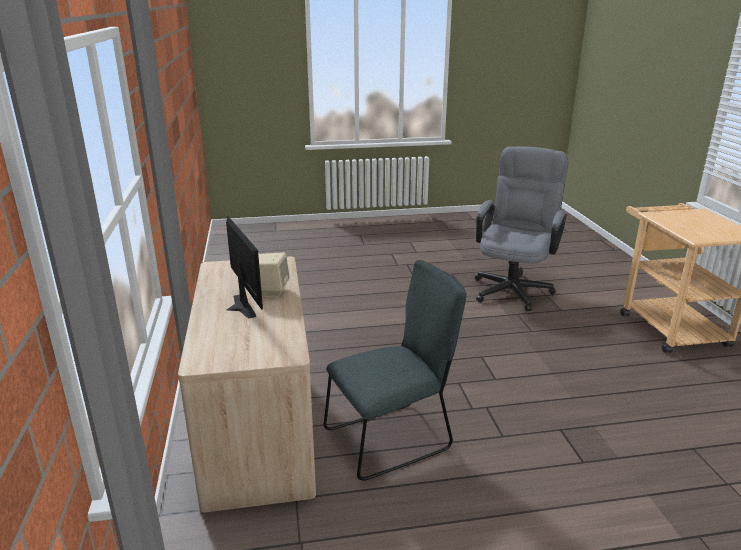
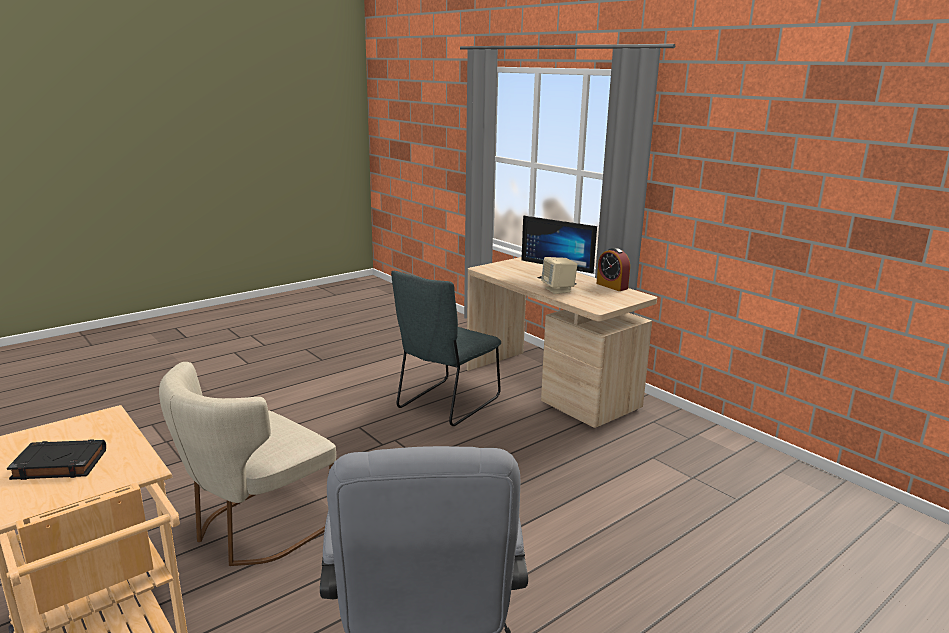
camera: 150 degrees right, 5 degrees down
none -> black book [7,439,106,480]
none -> beige chair [159,362,336,566]
none -> alarm clock [597,248,630,291]

